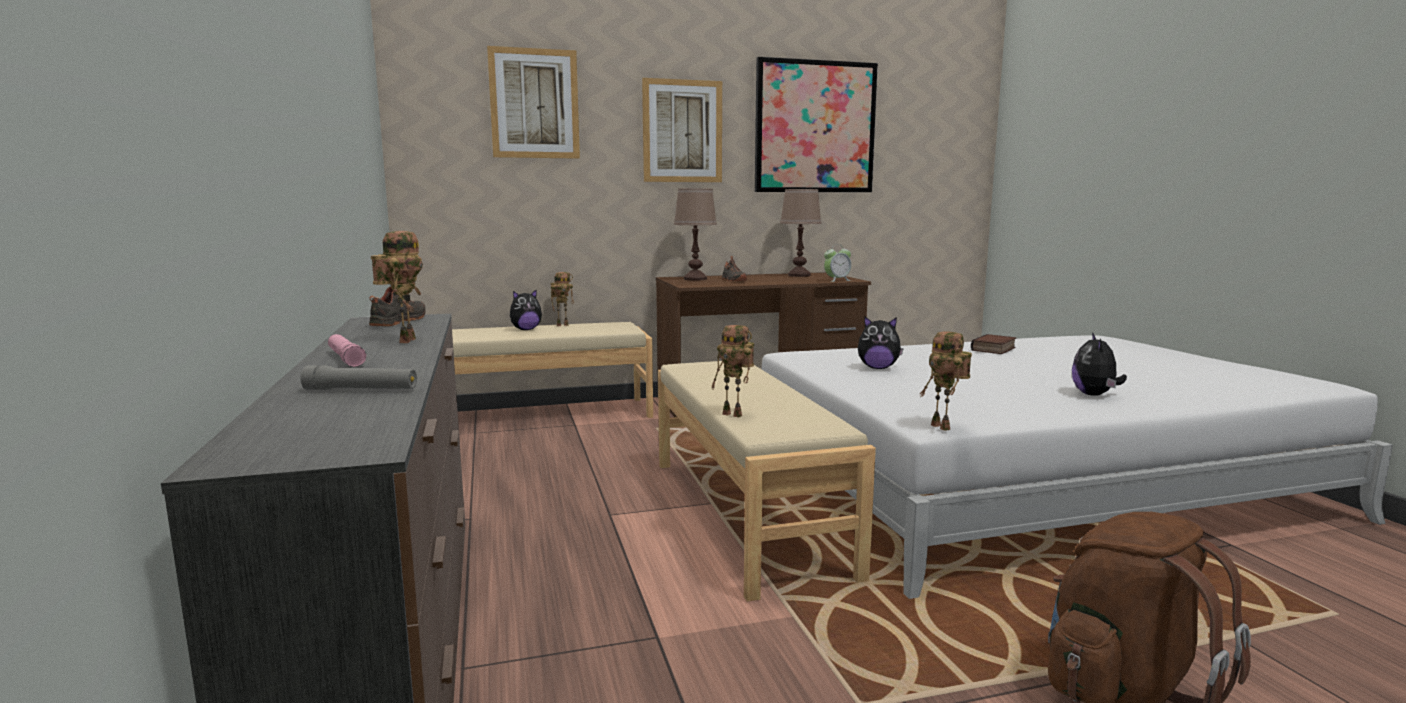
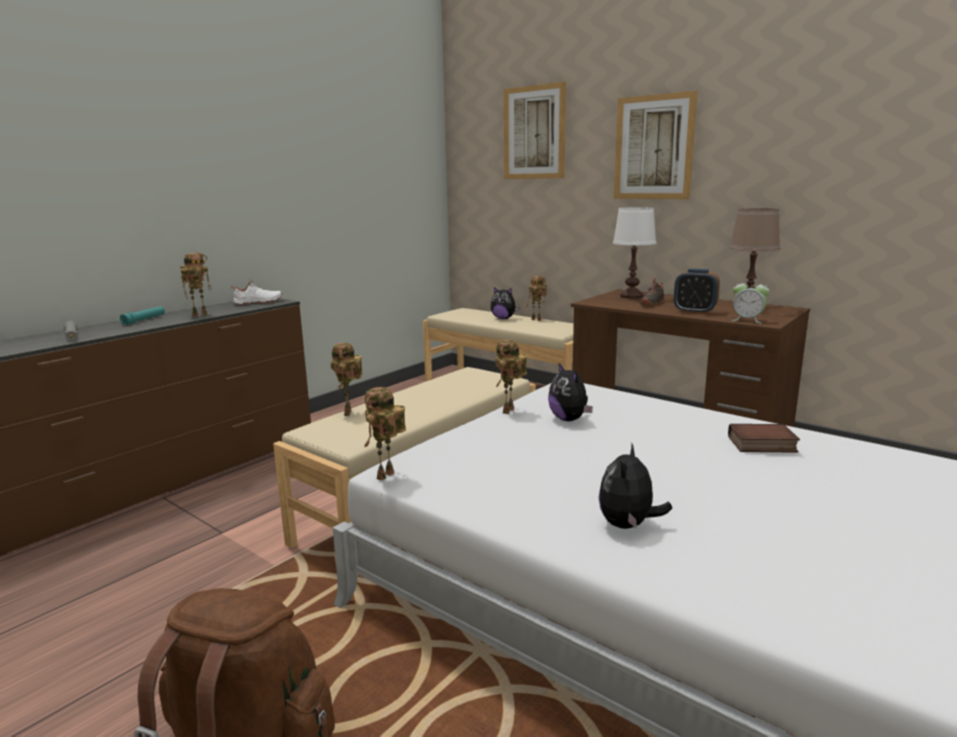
camera: 55 degrees right, 5 degrees up
pink flashlight [328,334,366,367] -> turquoise flashlight [120,306,165,325]
black shoe [369,287,426,326] -> white shoe [231,277,282,305]
brown table lamp [674,189,717,280] -> white table lamp [613,207,656,299]
picture [755,57,878,192] -> none
plush toy [1072,332,1127,396] -> plush toy turned 45 degrees counterclockwise [599,443,672,529]
none -> toy robot [495,340,527,414]
none -> alarm clock [674,269,720,314]

